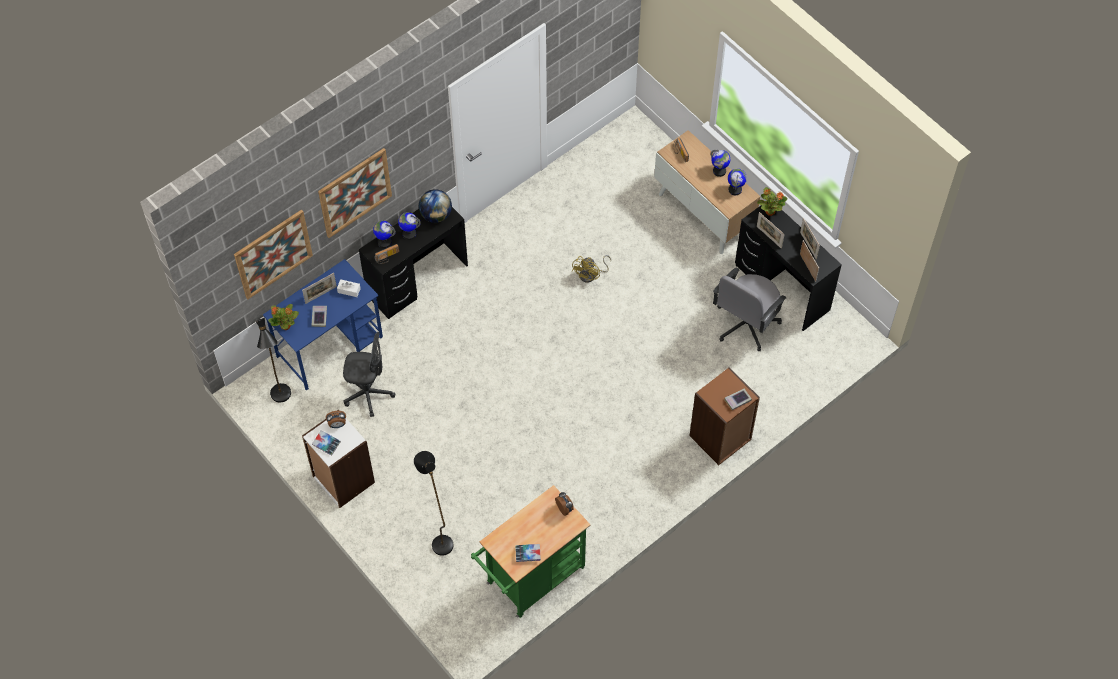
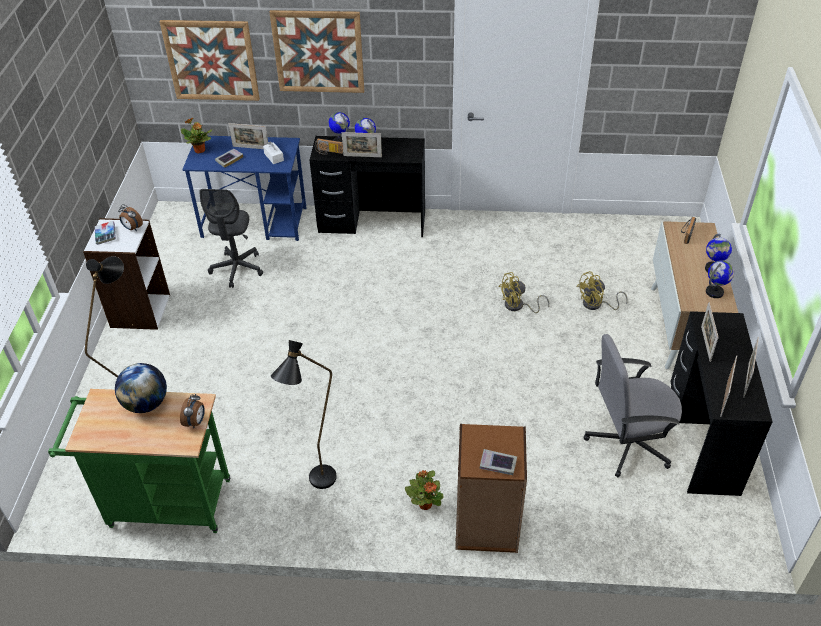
camera: 45 degrees right, 15 degrees down
black floor lamp [255,318,291,402] -> black floor lamp moved to [271,340,337,489]
grey office chair [343,332,395,417] -> grey office chair turned 45 degrees clockwise [200,189,263,288]
globe [419,189,452,223] -> globe moved to [115,363,167,413]
book [515,544,541,562] -> none
potted plant [757,187,787,216] -> potted plant moved to [405,470,443,510]
none -> picture frame [342,132,382,157]
none -> yellow fan [576,271,628,310]

